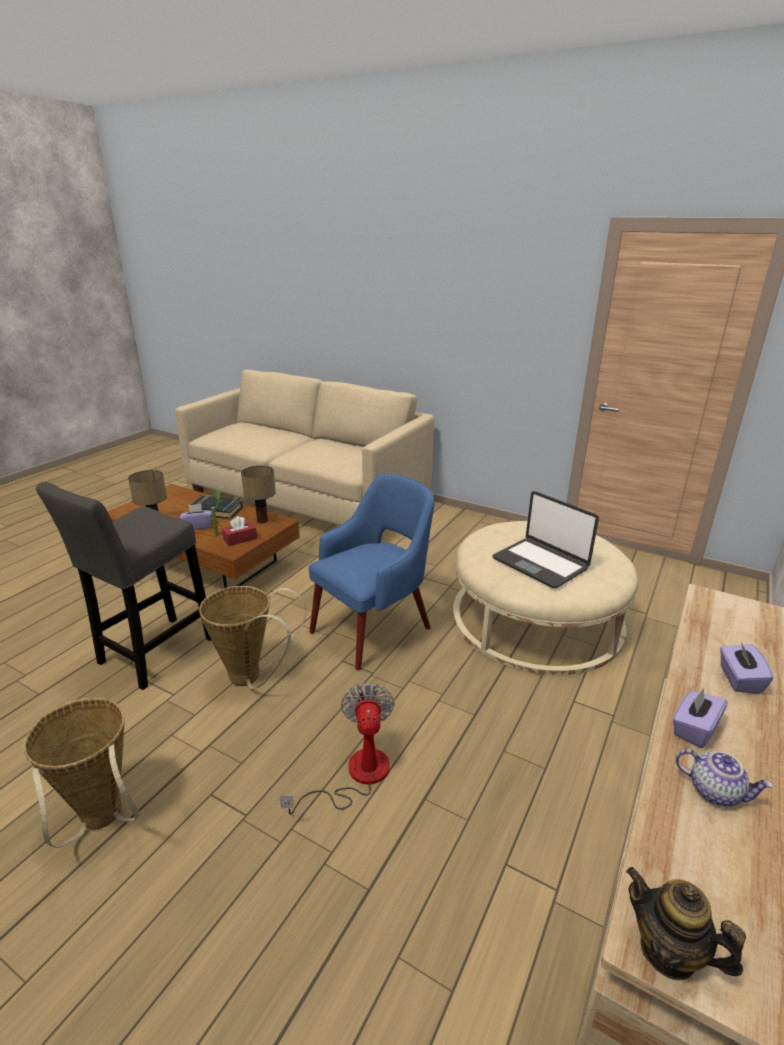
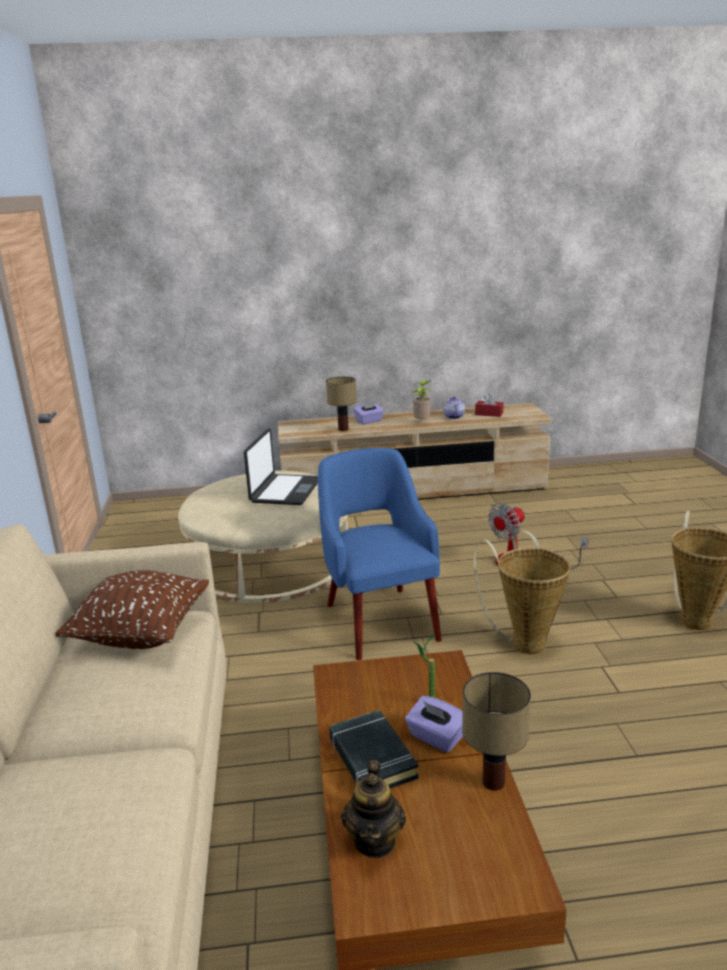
camera: 125 degrees left, 5 degrees down
grey stool [36,482,211,690] -> none
red tissue box [222,516,257,546] -> red tissue box moved to [475,393,503,417]
table lamp [241,466,276,523] -> table lamp moved to [326,377,357,431]
blue armchair [309,473,434,671] -> blue armchair turned 60 degrees clockwise [318,448,442,660]
teapot [626,867,746,980] -> teapot moved to [341,760,406,858]
purple tissue box [673,688,727,748] -> potted plant [412,379,432,419]
none -> brown pillow [56,570,209,649]

